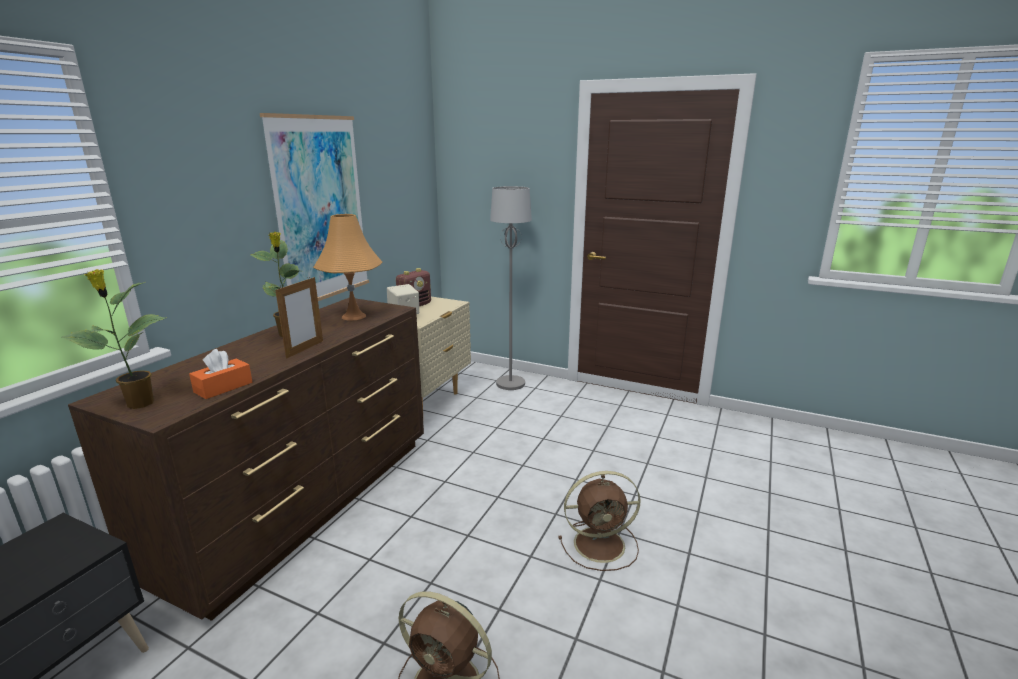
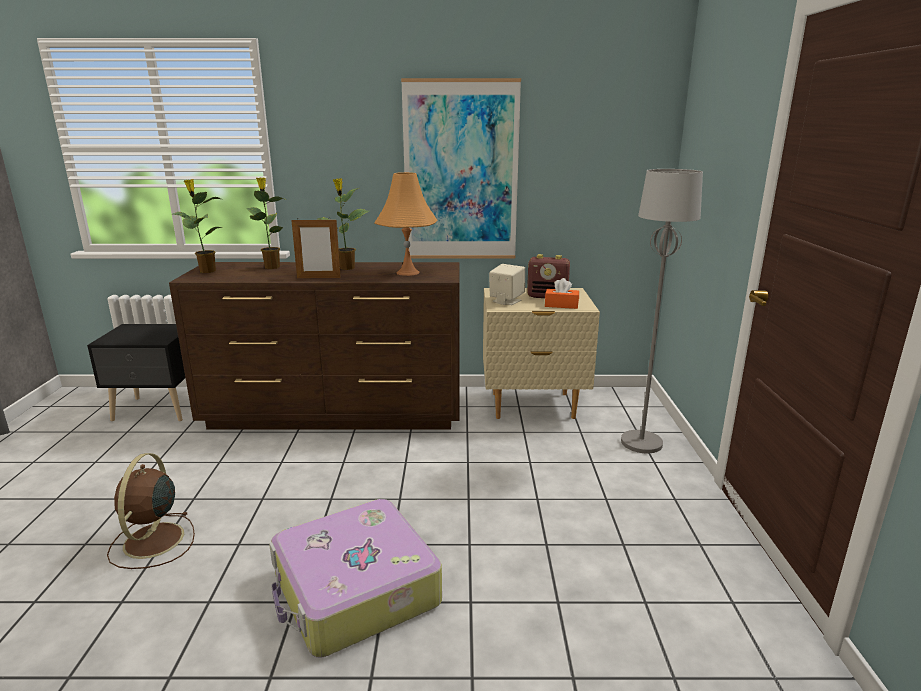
camera: 65 degrees right, 0 degrees up
orange tissue box [189,349,252,399] -> orange tissue box moved to [545,278,579,309]
brown fan [558,471,641,571] -> suitcase [269,499,442,658]
none -> potted plant [246,177,286,269]

